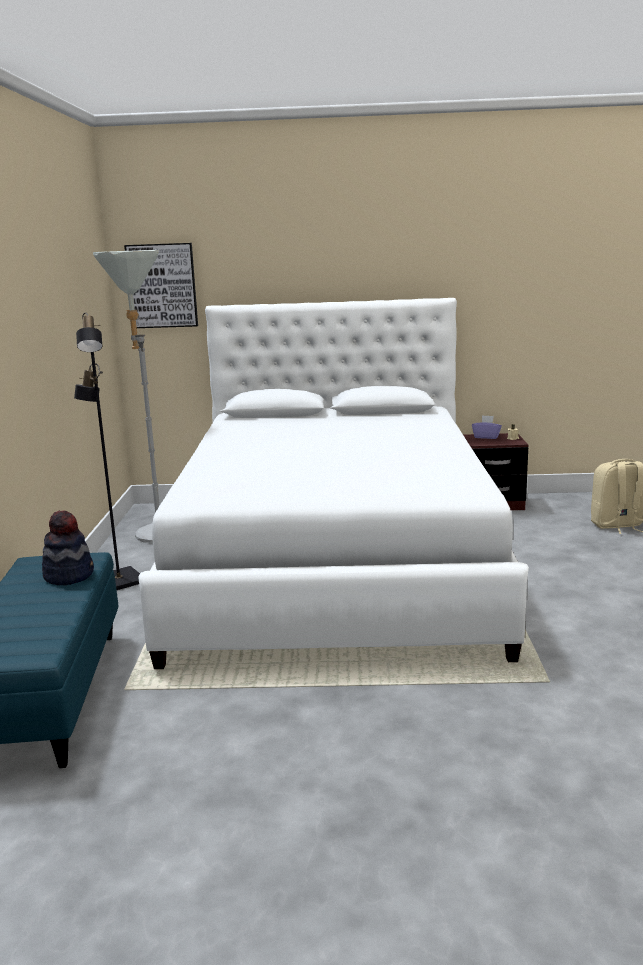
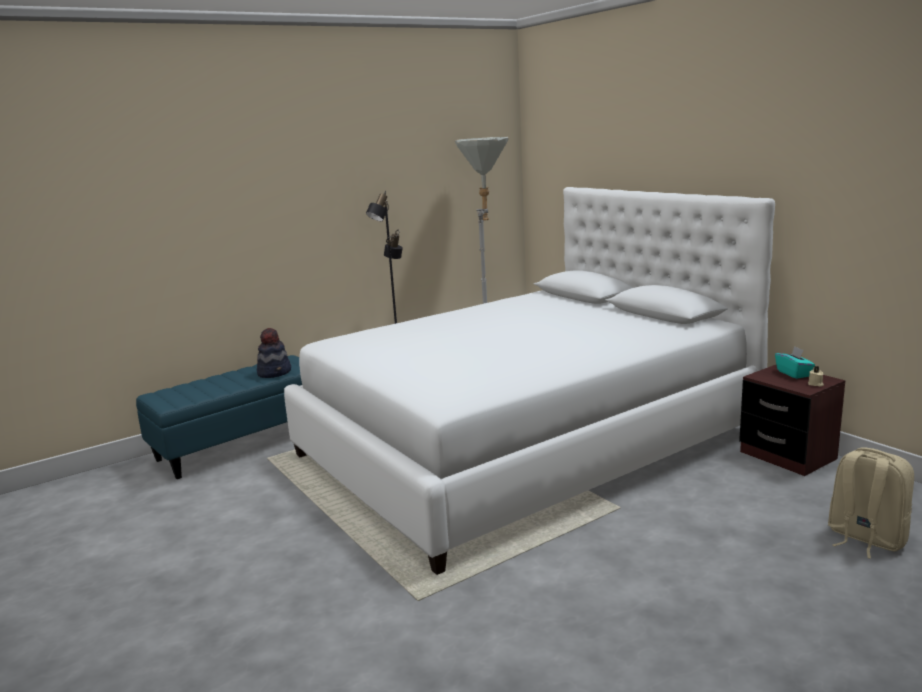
camera: 55 degrees right, 0 degrees up
picture [124,243,198,328] -> none
purple tissue box [472,415,502,439] -> turquoise tissue box [775,346,815,379]

